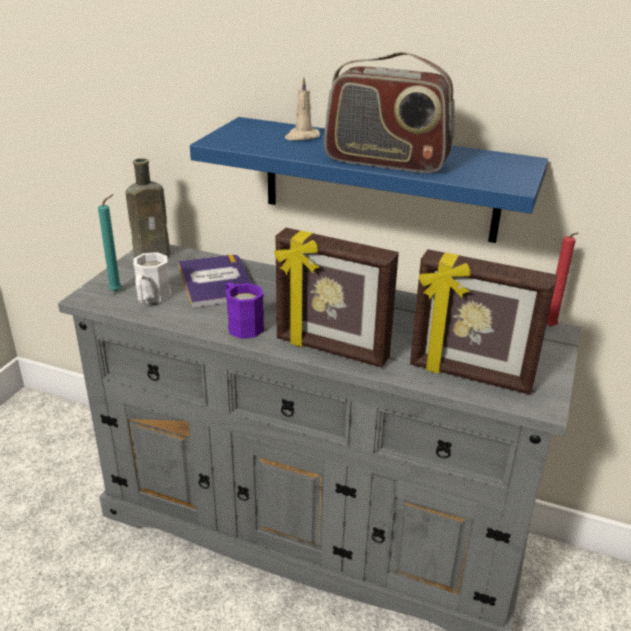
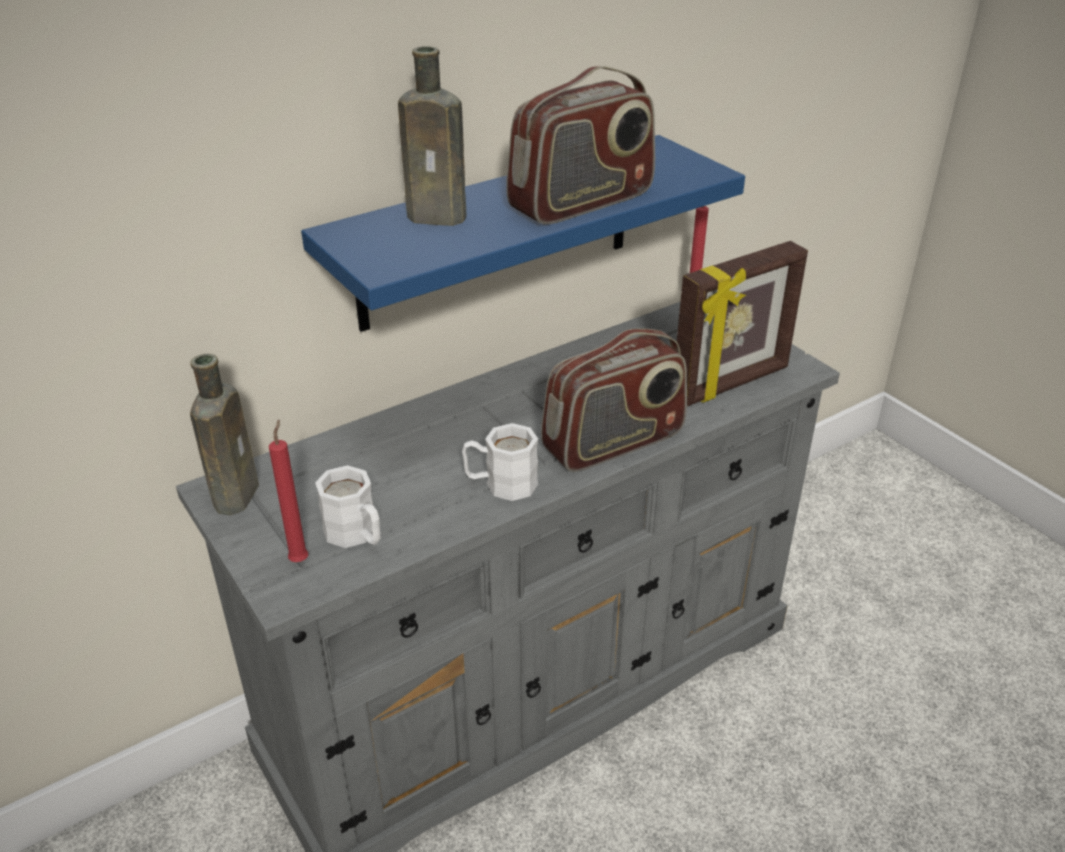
camera: 55 degrees left, 5 degrees up
turquoise candle [98,194,122,291] -> red candle [269,420,308,562]
book [178,255,252,308] -> none
purple mug [225,282,264,339] -> white mug [462,423,538,501]
picture frame [274,228,399,368] -> radio [541,329,687,472]
beige candle [285,77,320,140] -> brown bottle [398,46,466,226]

